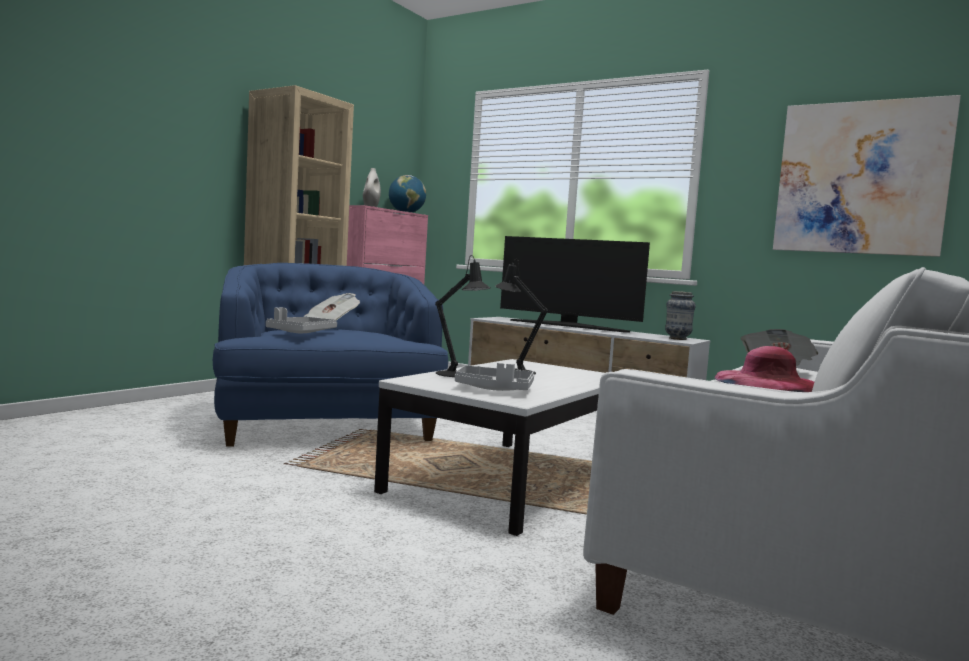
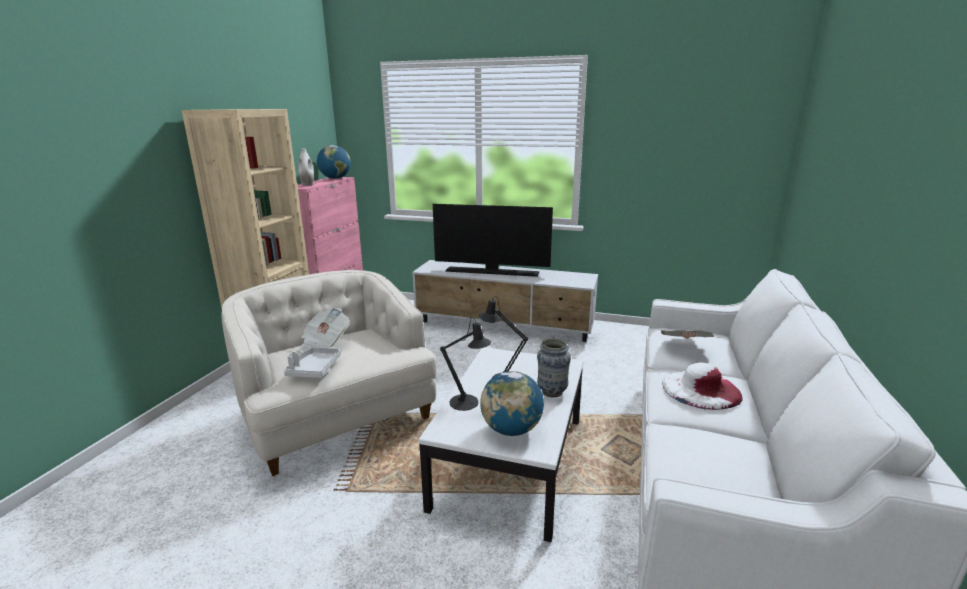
camera: 15 degrees left, 15 degrees up
blue armchair [213,263,448,447] -> white armchair [222,270,437,476]
grey tray [455,363,534,391] -> globe [480,371,544,436]
vase [665,291,696,340] -> vase moved to [537,338,571,398]
pink hat [714,346,814,392] -> white hat [662,363,743,410]
picture [773,95,961,257] -> none

